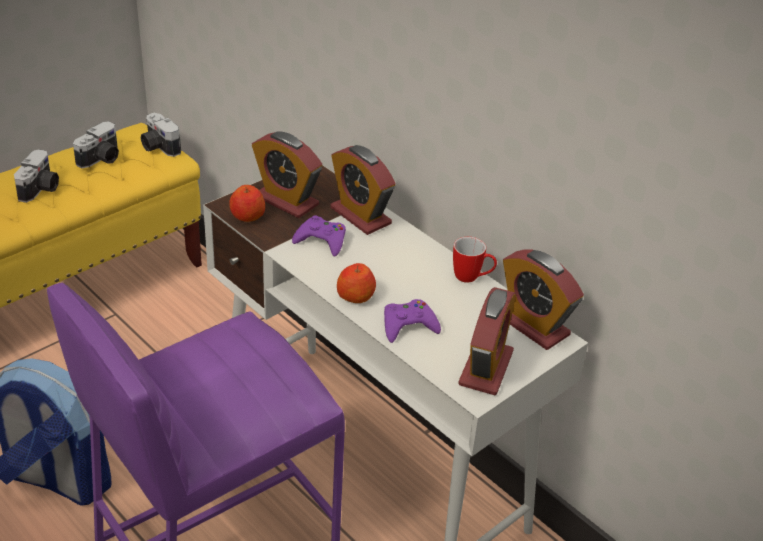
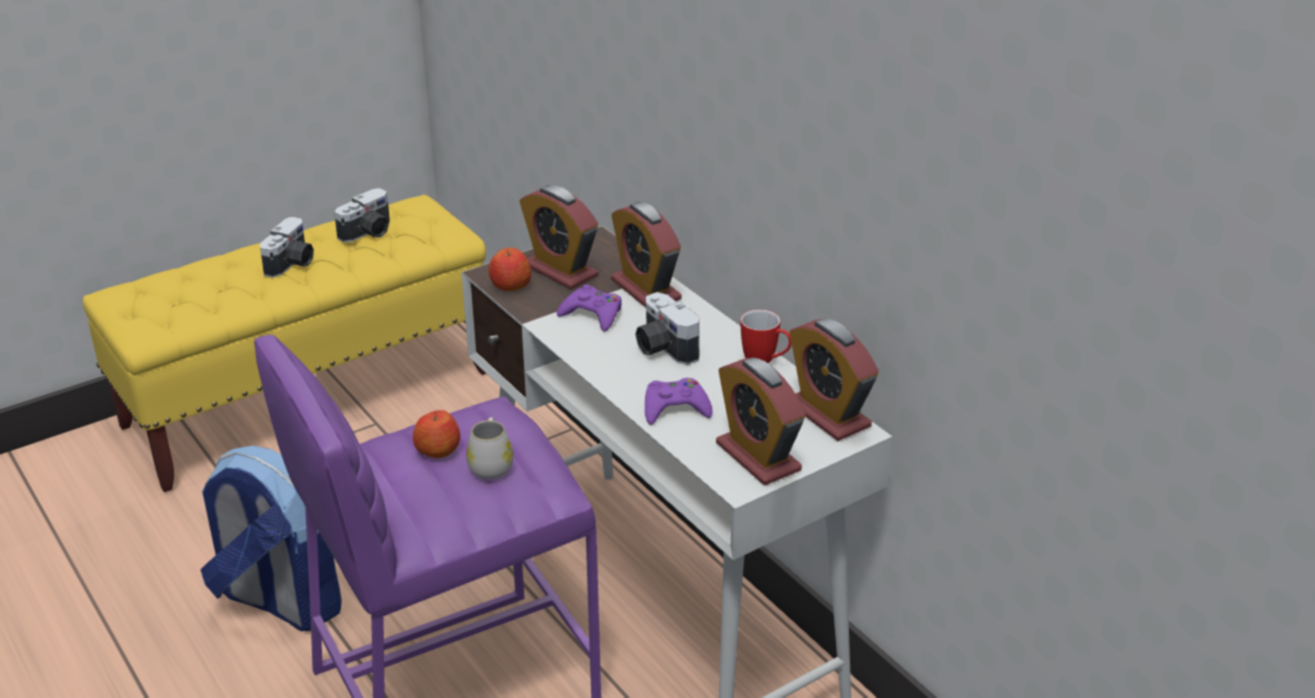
camera: 10 degrees right, 5 degrees down
camera [141,113,181,157] -> camera moved to [635,292,699,365]
apple [337,263,376,303] -> apple moved to [413,410,460,458]
alarm clock [458,287,516,395] -> alarm clock turned 120 degrees clockwise [716,358,806,486]
none -> white mug [466,417,513,479]

